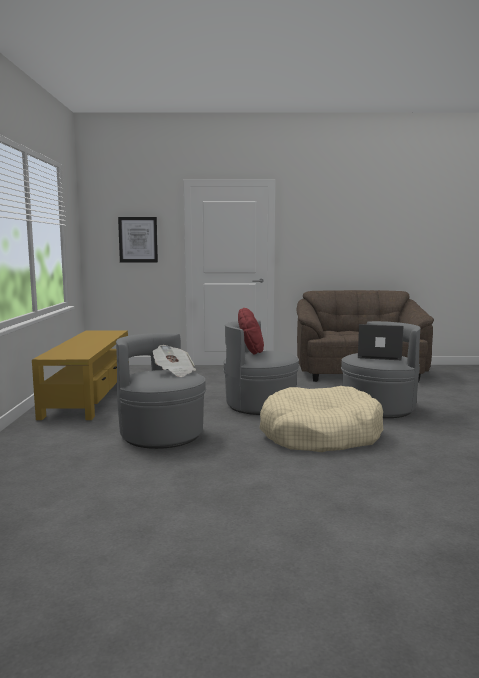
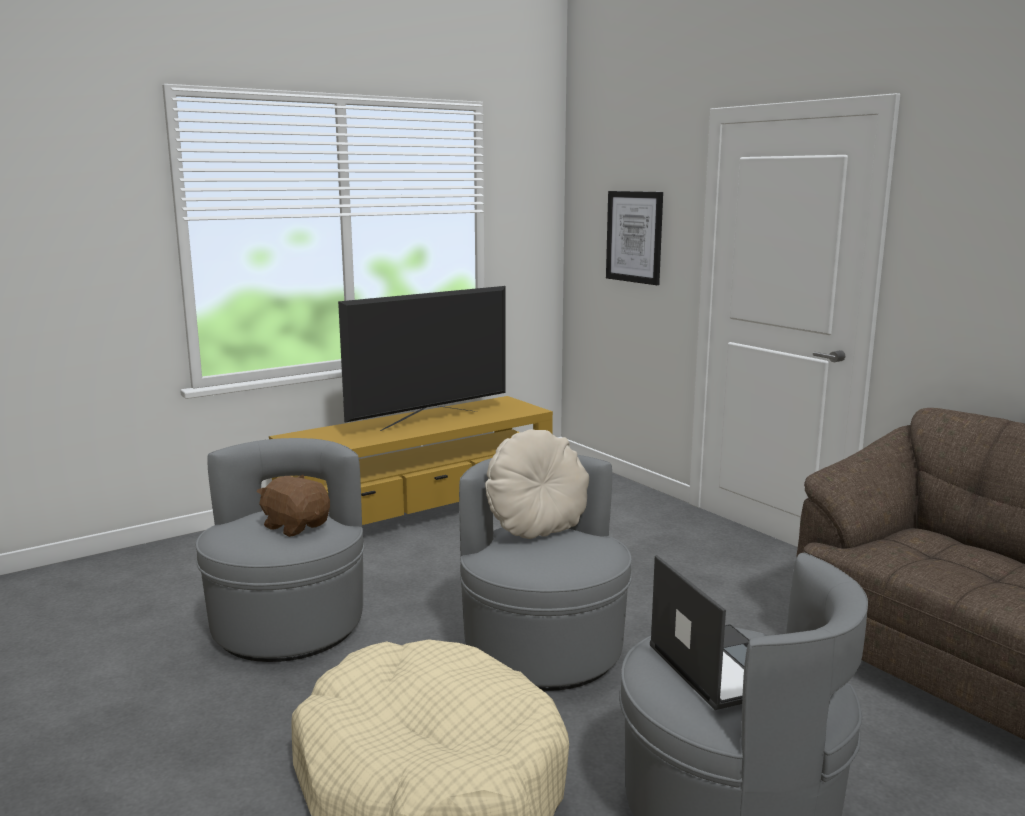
camera: 55 degrees right, 5 degrees up
newspaper [153,345,196,377] -> brown plush toy [257,475,330,537]
red pillow [238,308,264,354] -> beige pillow [485,429,589,539]
none -> television [338,286,506,431]

